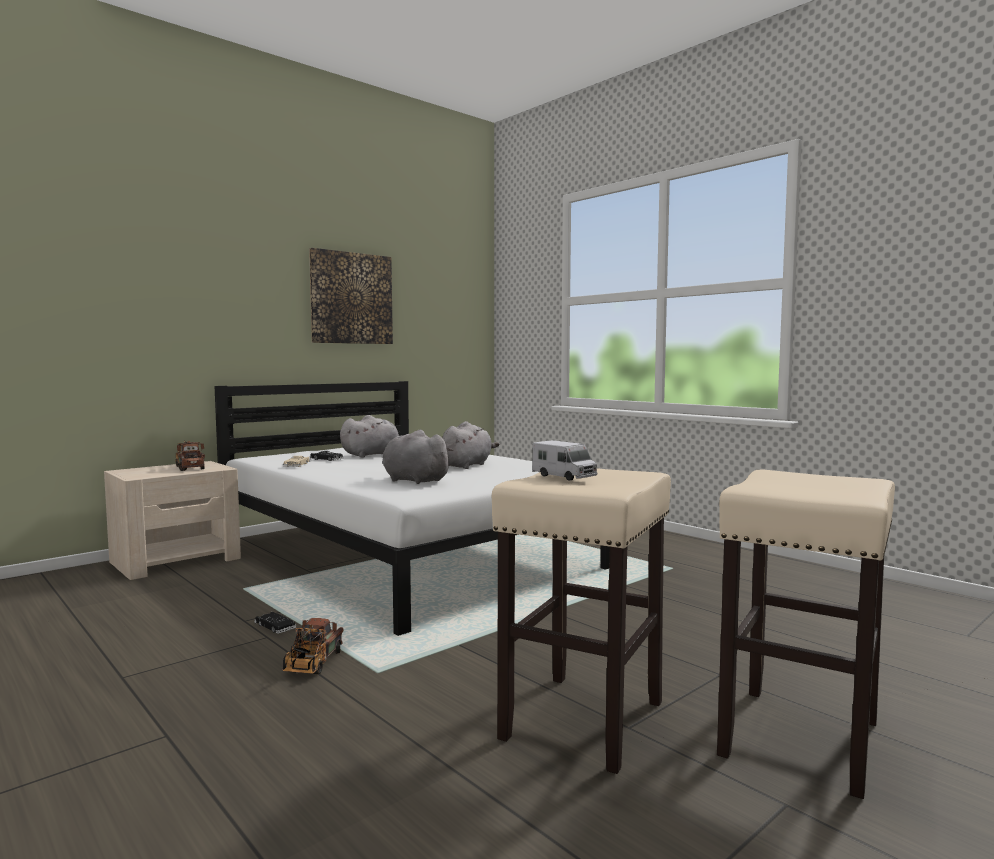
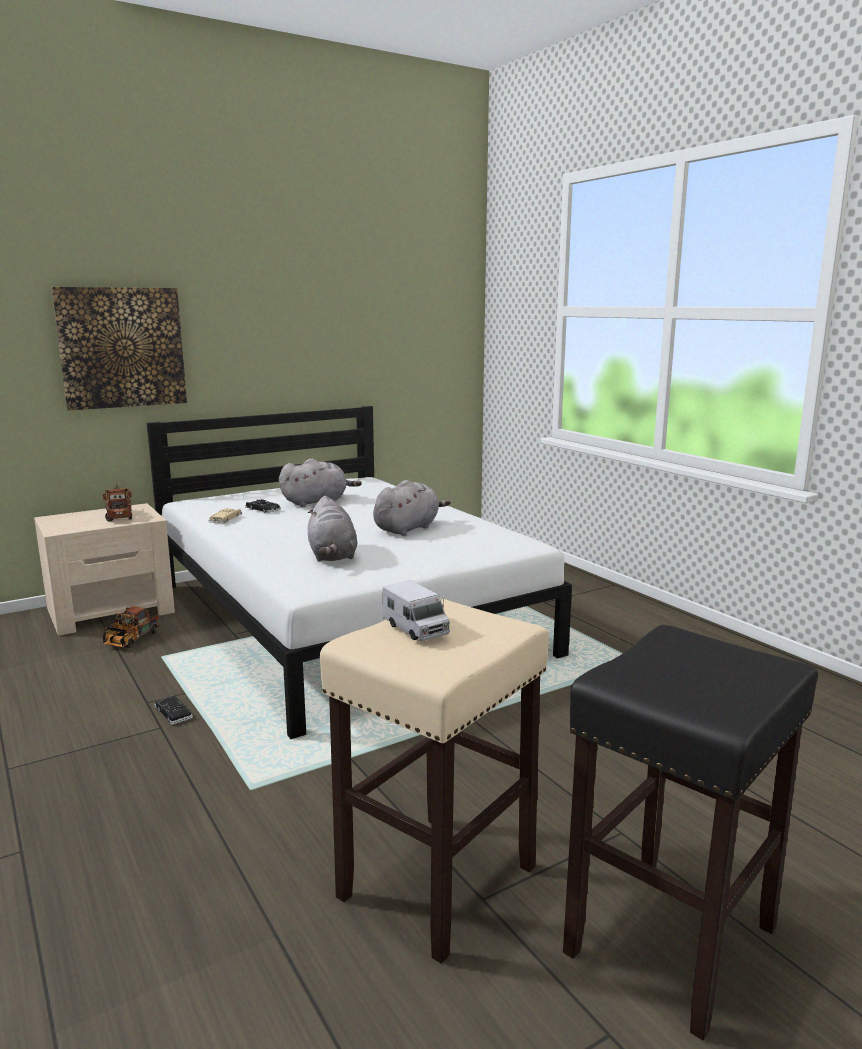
camera: 10 degrees right, 10 degrees up
toy truck [282,618,344,674] -> toy truck moved to [103,606,159,648]
picture [309,248,393,344] -> picture moved to [51,287,187,411]
grey plush toy [382,430,453,484] -> grey plush toy turned 150 degrees counterclockwise [308,496,357,562]
beige stool [717,470,895,799] -> black stool [563,625,818,1040]

